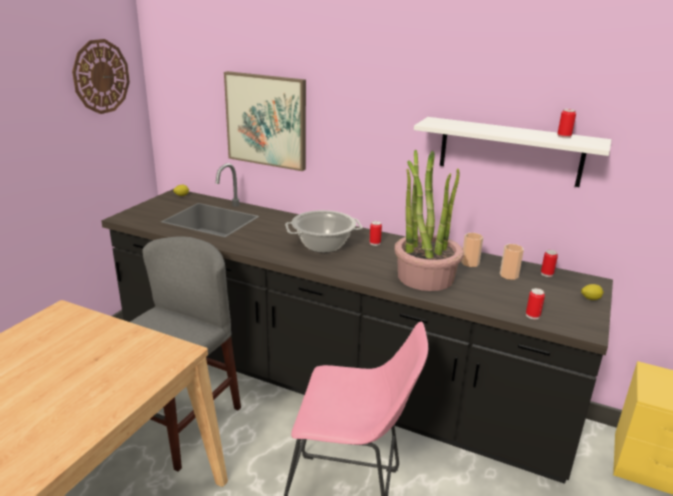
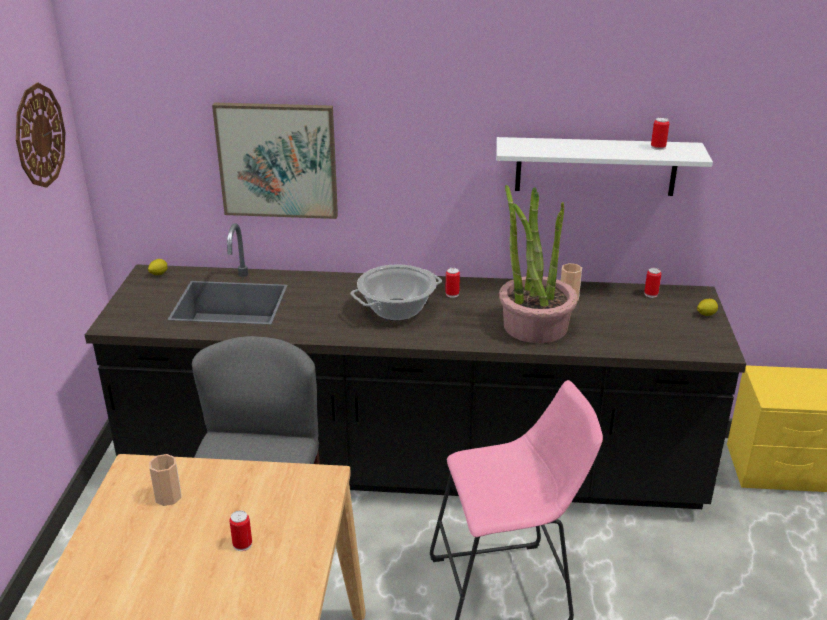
camera: 20 degrees left, 5 degrees up
cup [500,244,524,280] -> cup moved to [149,454,182,506]
can [526,288,545,319] -> can moved to [230,510,252,551]

